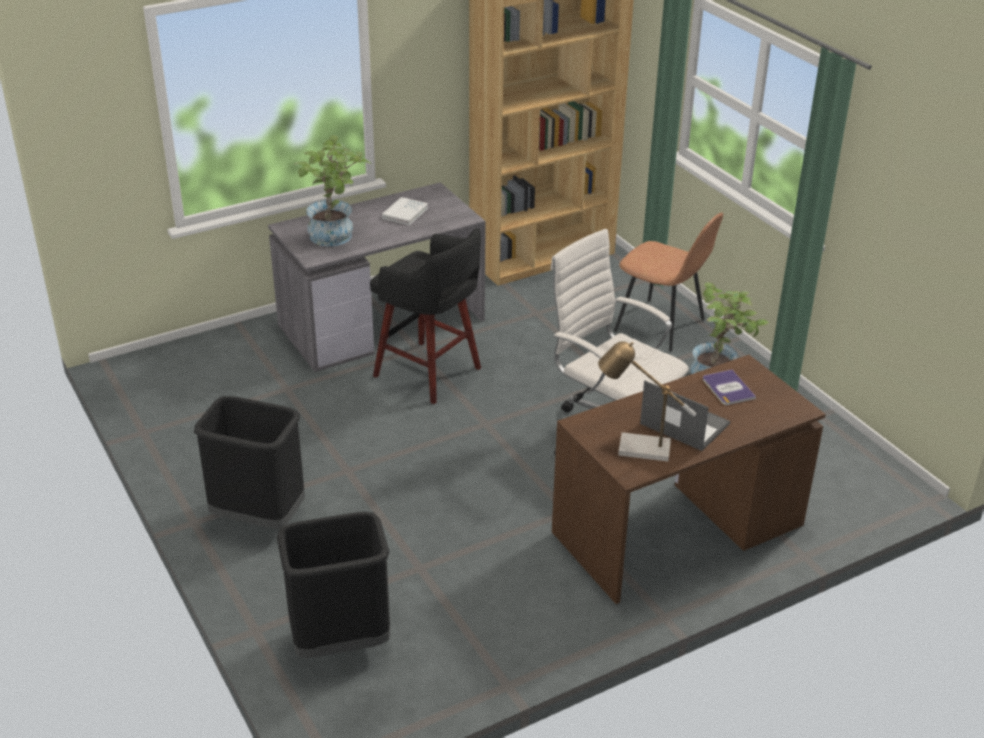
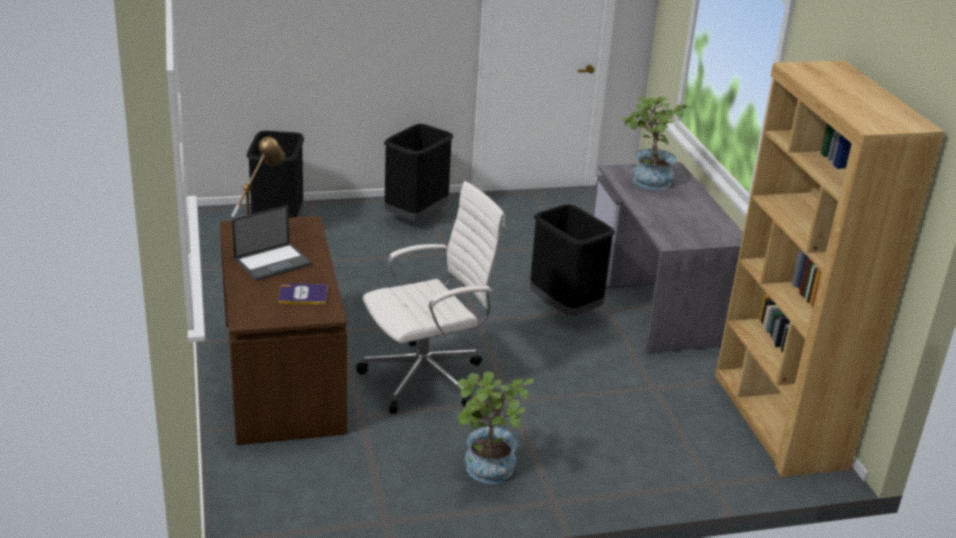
camera: 105 degrees right, 5 degrees down
black stool [370,228,481,404] -> black trash can [530,204,615,316]
white book [382,197,428,225] -> none
brown chair [614,213,723,352] -> none

